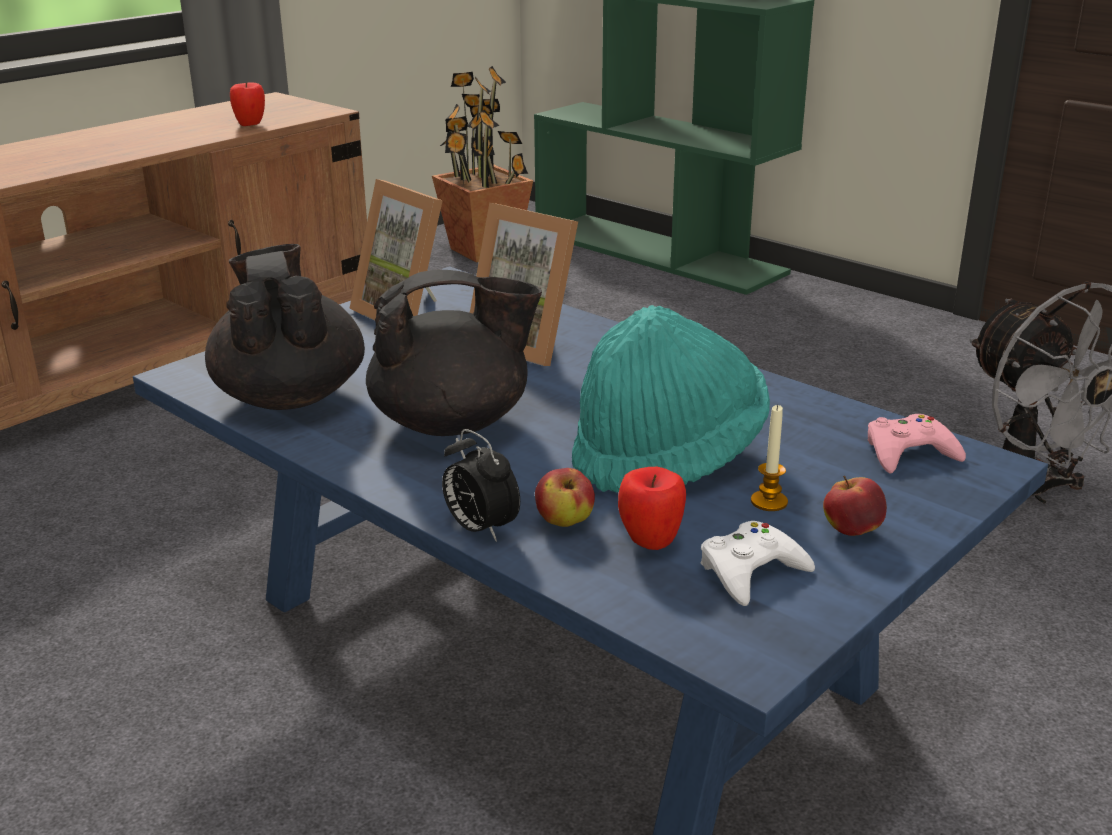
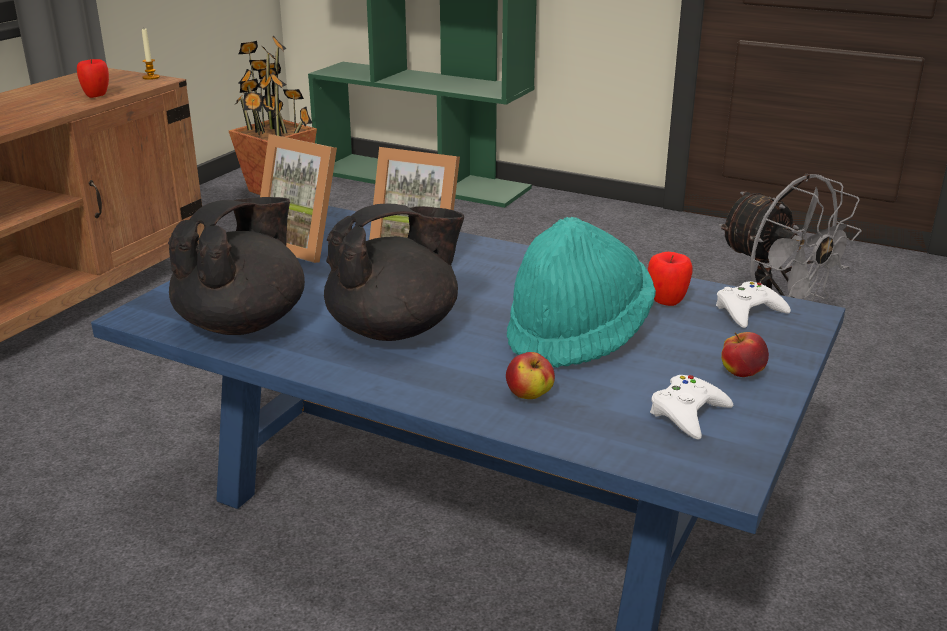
camera: 15 degrees left, 0 degrees up
black teapot [205,244,365,410] -> black teapot turned 60 degrees clockwise [168,197,305,335]
alarm clock [442,429,520,542] -> none
apple [618,467,686,550] -> apple moved to [648,252,692,306]
candle [751,404,788,511] -> candle moved to [142,28,160,80]
pink game controller [868,414,966,473] -> white game controller [716,281,791,328]

